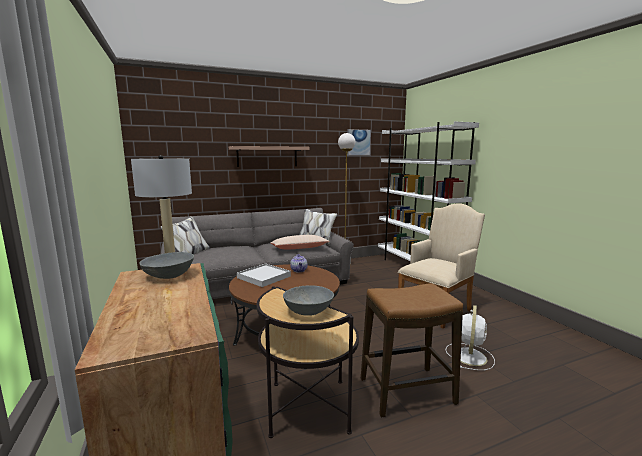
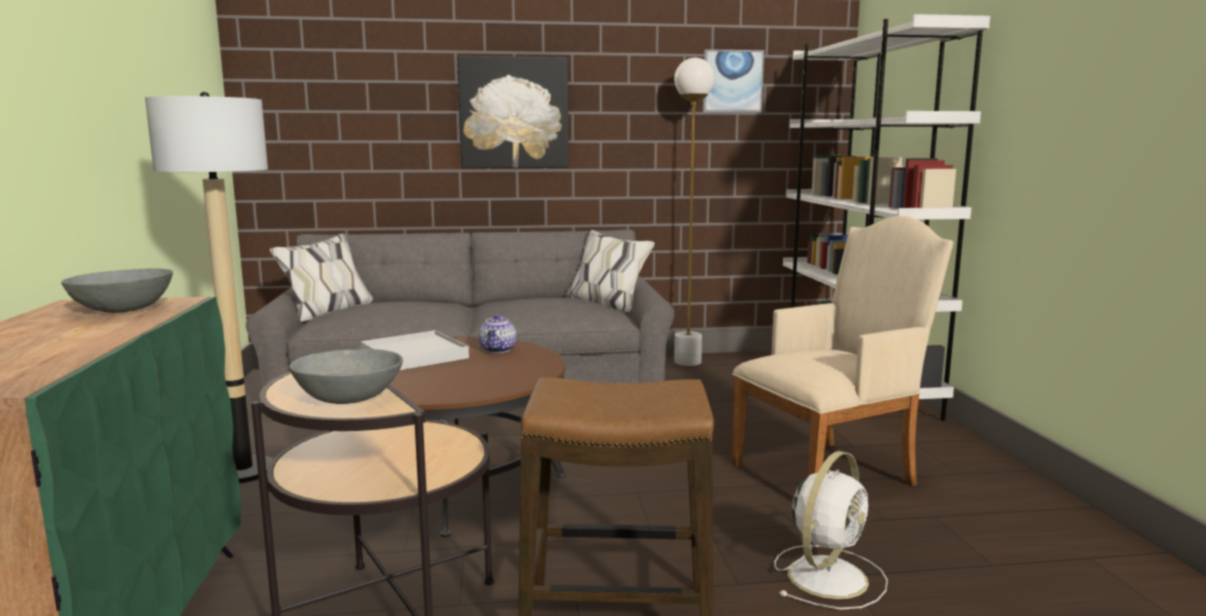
camera: 15 degrees right, 0 degrees up
shelf [229,146,309,167] -> picture [457,56,569,168]
beige pillow [271,235,330,249] -> none

